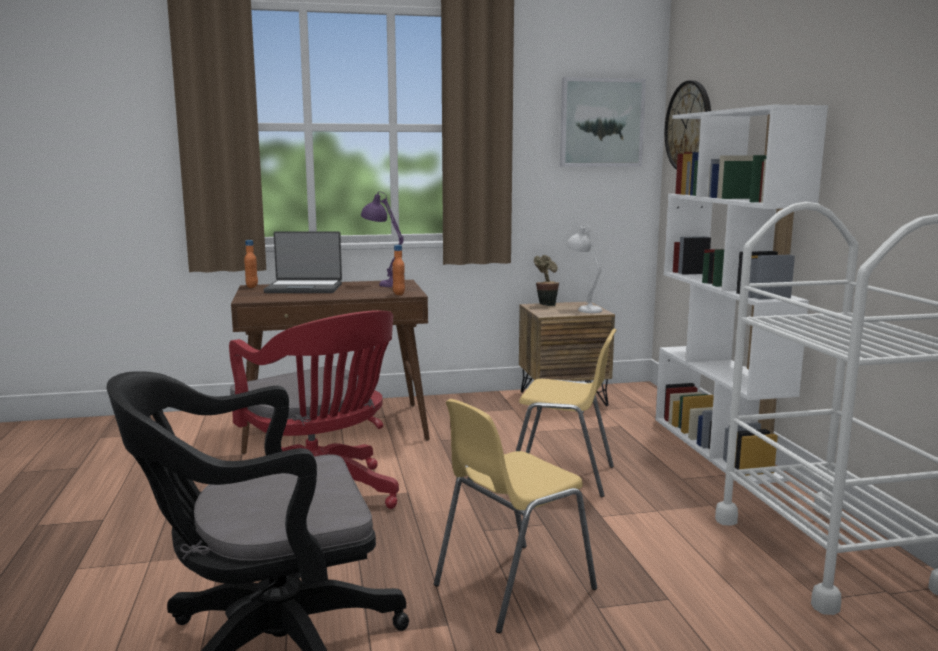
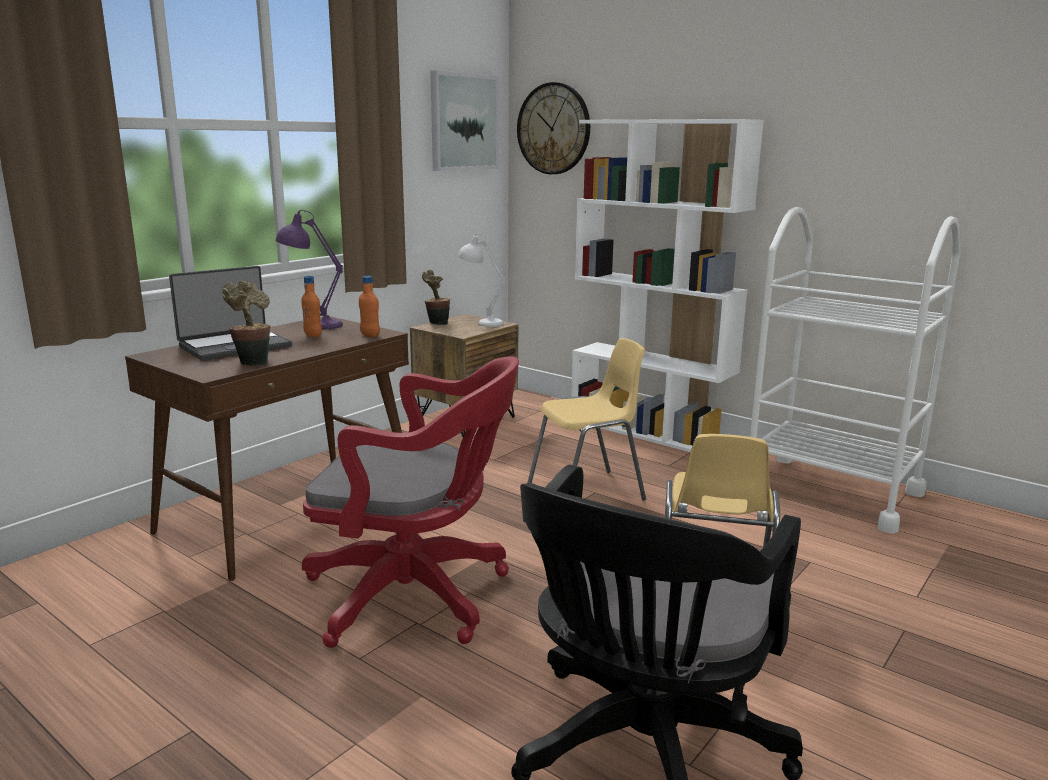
camera: 40 degrees left, 5 degrees up
orange bottle [244,240,258,288] -> orange bottle moved to [301,276,322,337]
none -> potted plant [222,280,270,366]

